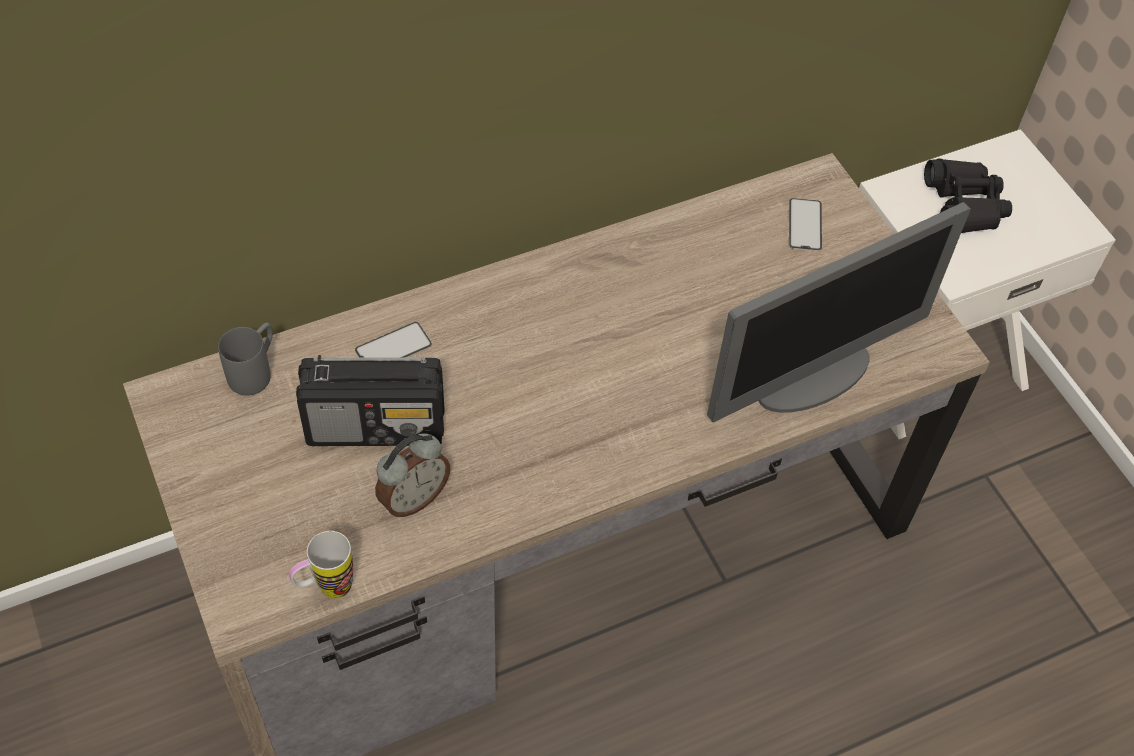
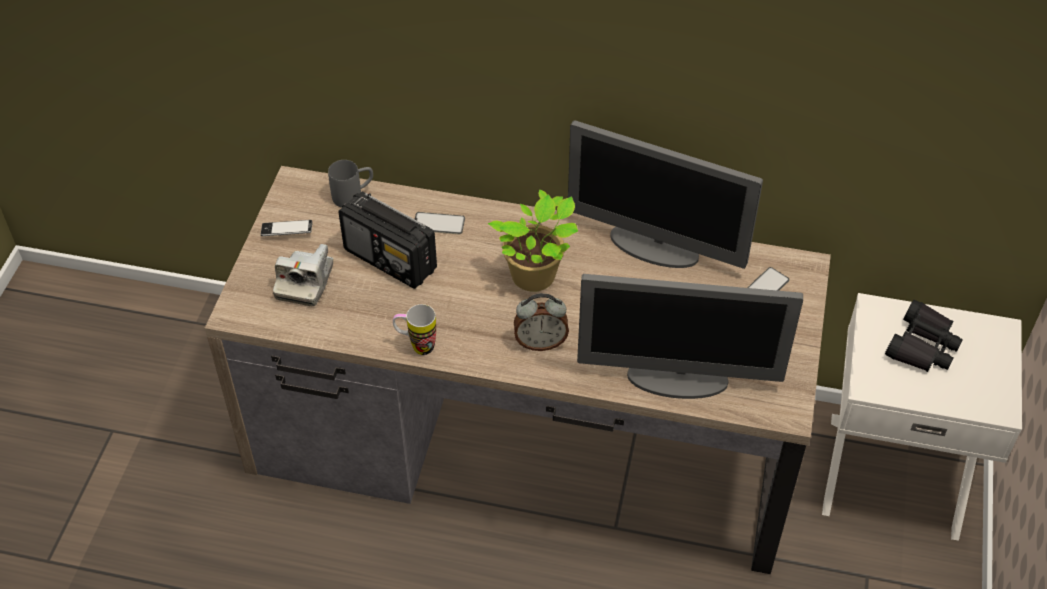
camera: 40 degrees right, 5 degrees down
mug [289,531,353,598] -> mug moved to [393,304,436,355]
alarm clock [375,433,450,517] -> alarm clock moved to [514,293,569,351]
none -> phone [261,220,312,236]
none -> camera [273,244,333,306]
none -> potted plant [488,190,578,292]
none -> monitor [568,120,763,269]

